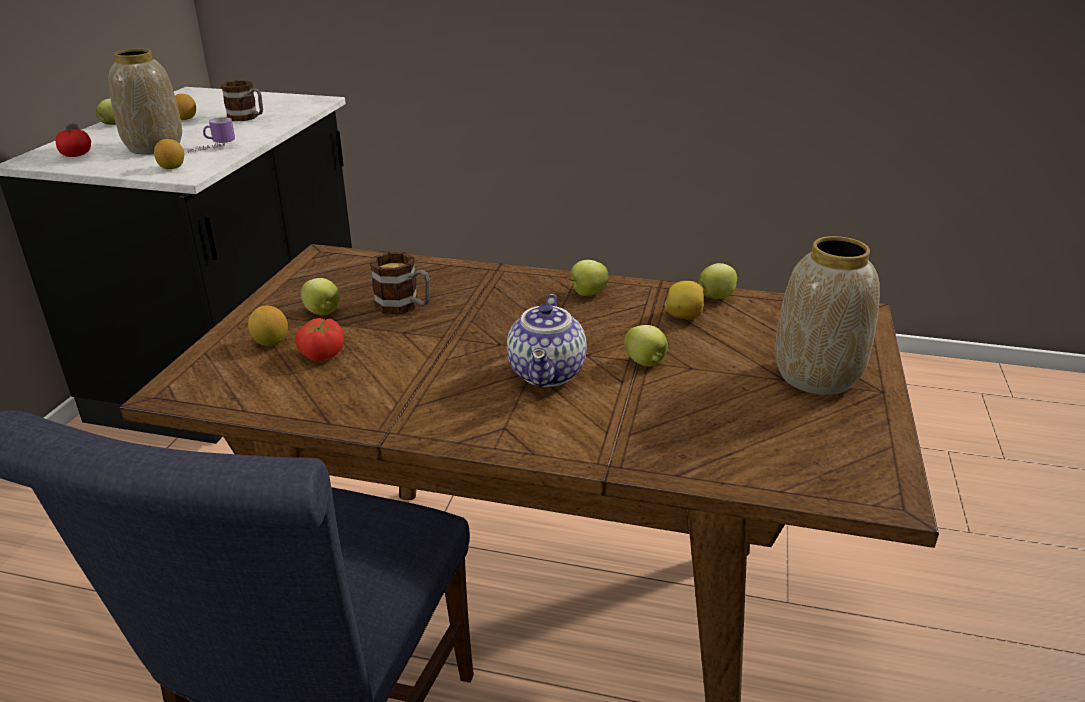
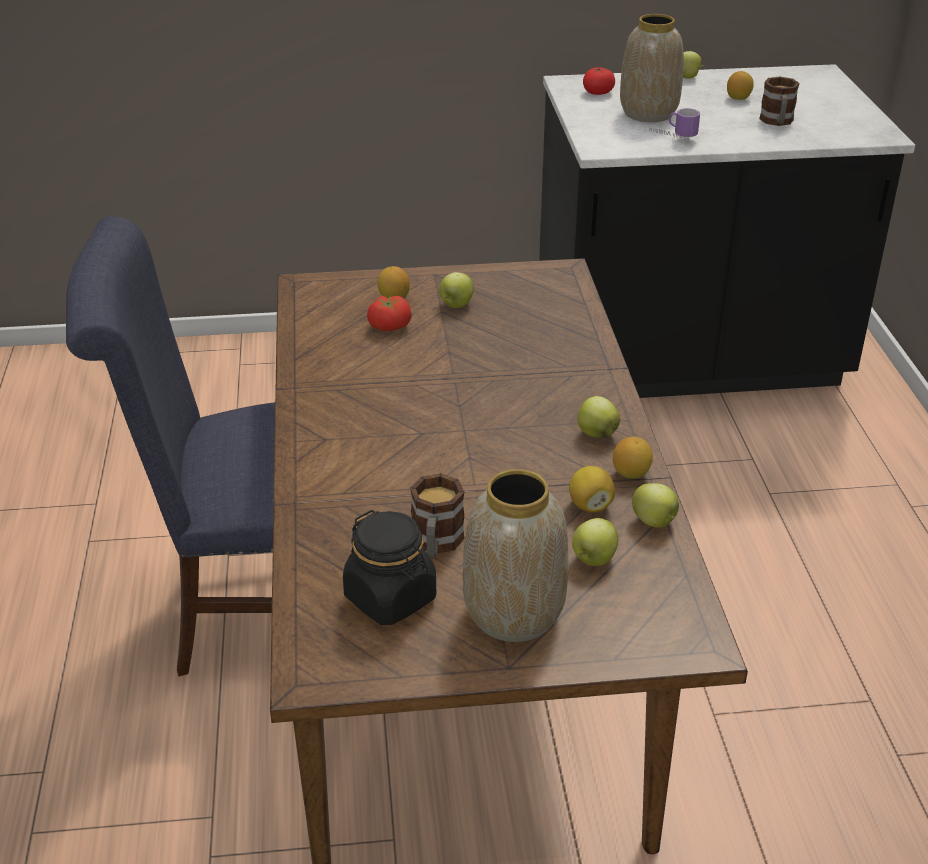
camera: 70 degrees right, 5 degrees up
lemon [154,139,184,169] -> lemon moved to [613,436,653,479]
mug [370,252,430,315] -> mug moved to [410,473,465,558]
teapot [507,294,587,387] -> none
apple [624,325,668,366] -> apple moved to [572,518,618,566]
none -> black jar [343,510,436,625]

